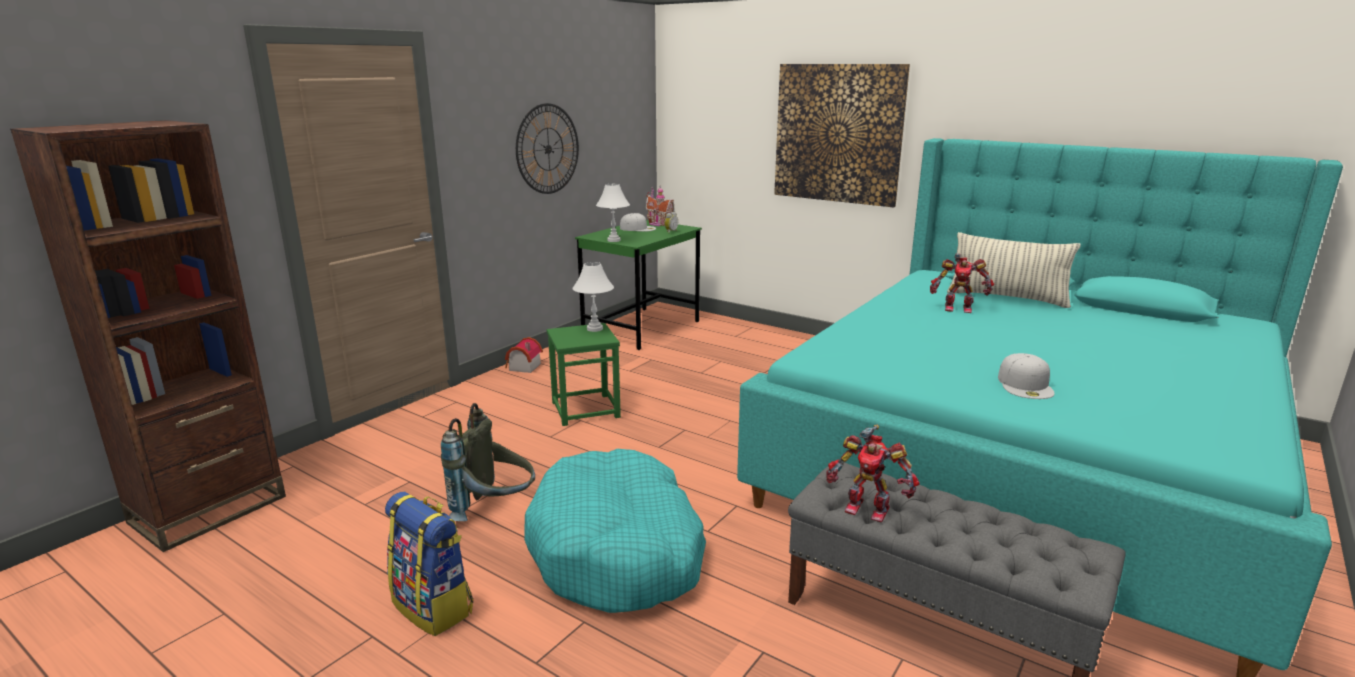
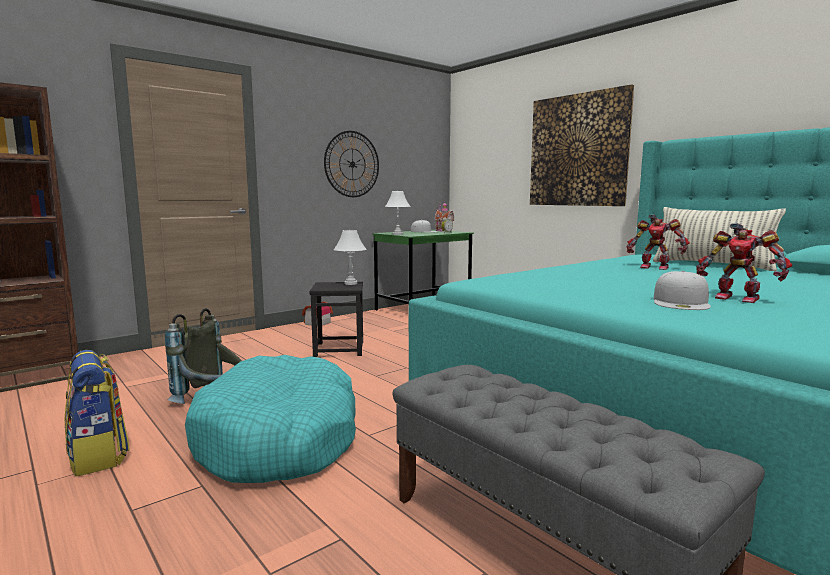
camera: 15 degrees right, 10 degrees down
green stool [547,323,621,426] -> black stool [309,282,363,357]
toy robot [826,425,919,522] -> toy robot moved to [697,223,792,303]

